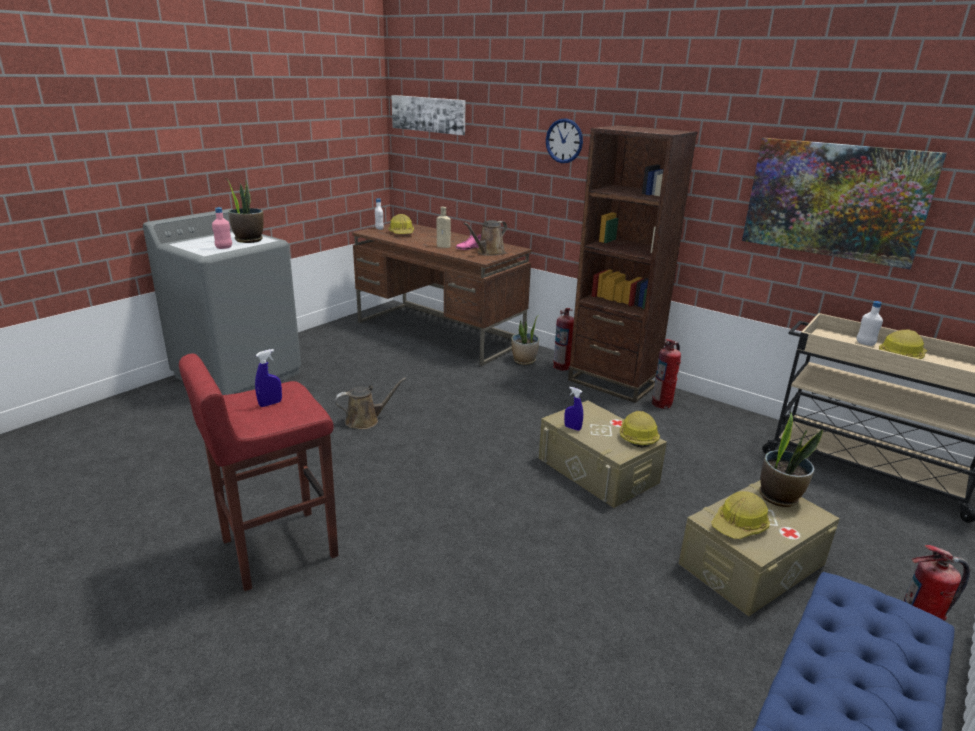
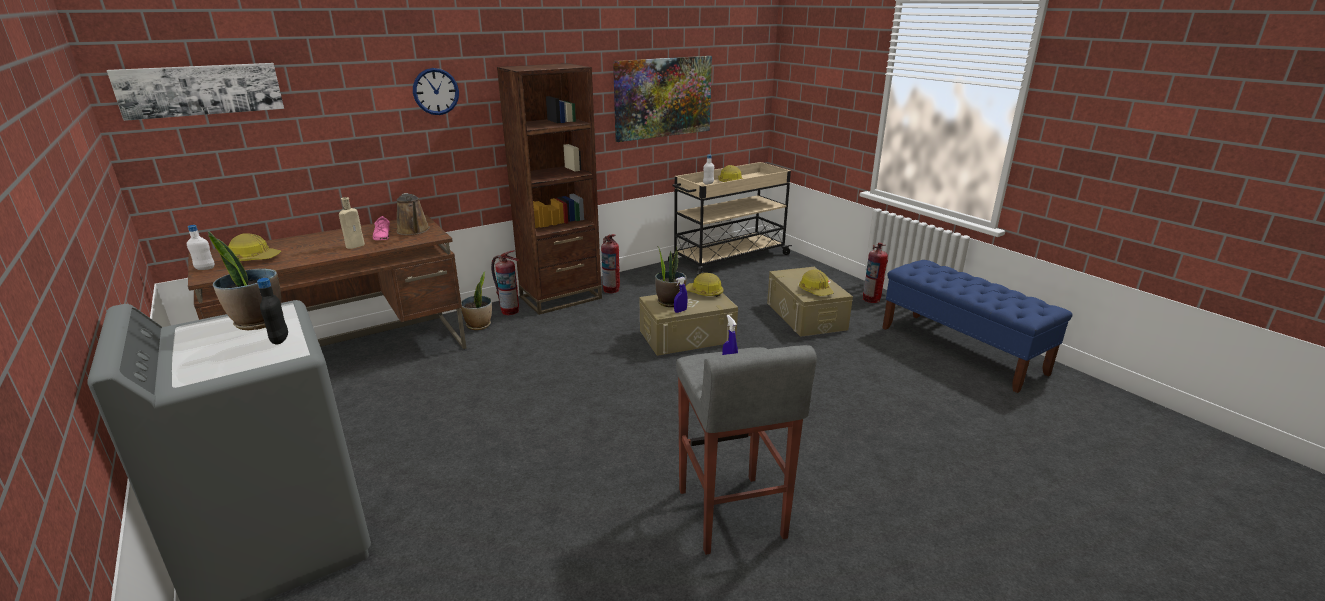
camera: 70 degrees left, 0 degrees up
red stool [179,354,338,591] -> grey stool [676,345,817,555]
pink bottle [212,207,232,249] -> black bottle [257,278,288,345]
brown watering can [335,378,406,429] -> none
potted plant [759,413,823,507] -> potted plant moved to [655,246,687,307]

